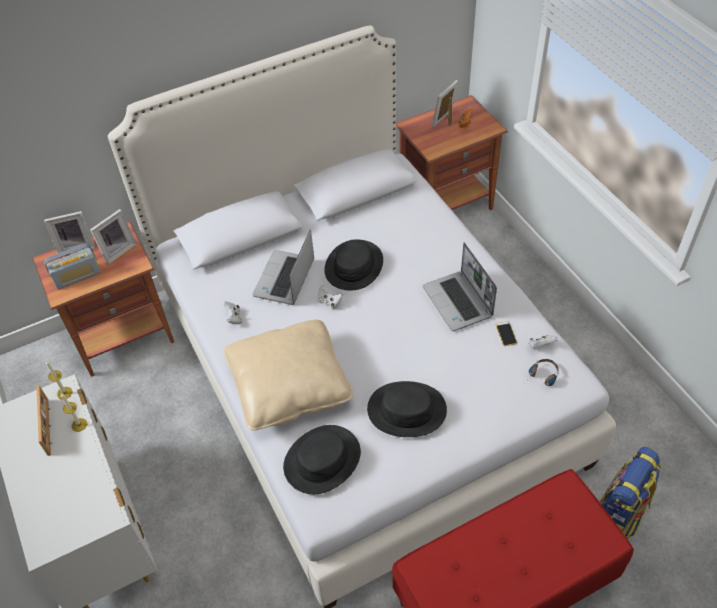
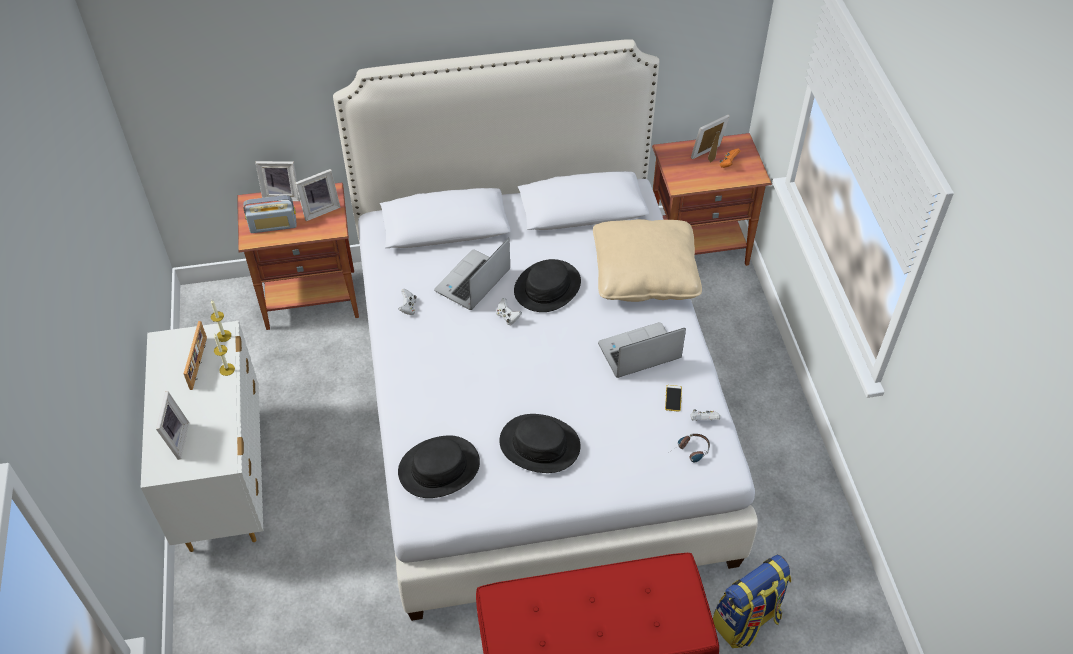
camera: 15 degrees right, 0 degrees up
beige pillow [224,320,353,430] -> beige pillow moved to [593,219,702,302]
laptop [423,242,497,331] -> laptop turned 75 degrees clockwise [598,322,686,378]
none -> picture frame [156,391,189,460]

